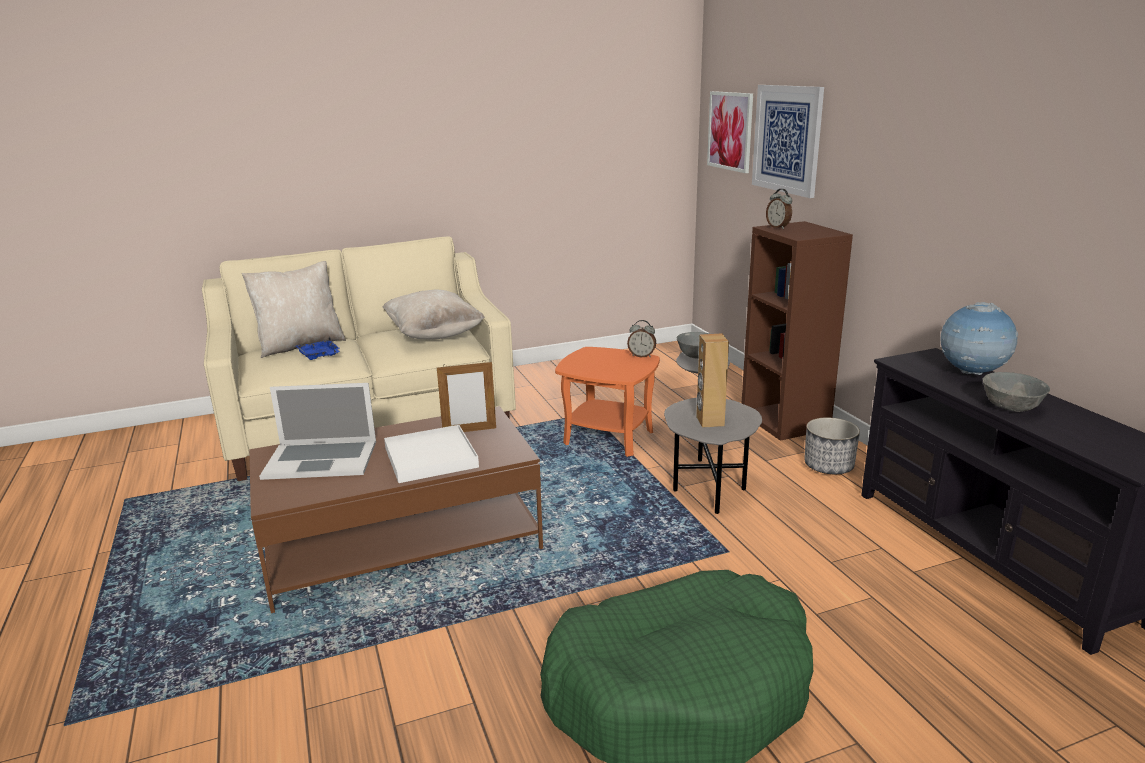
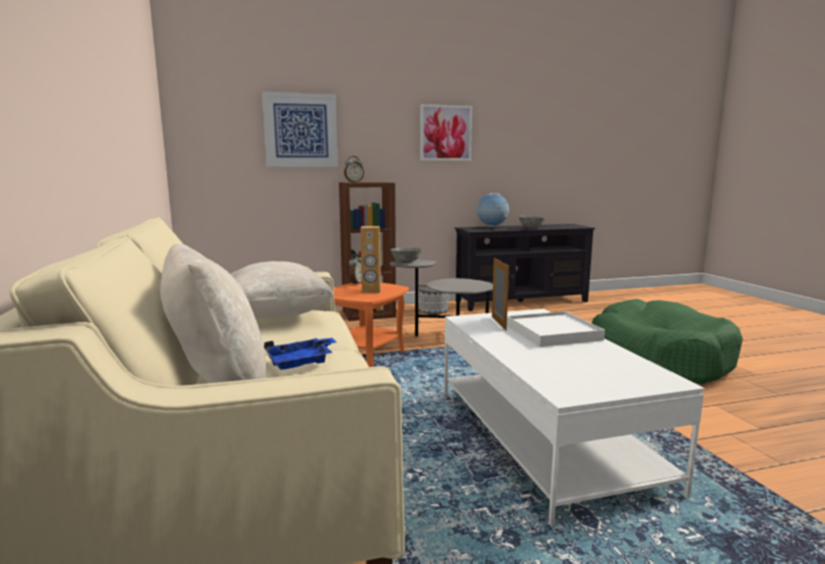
camera: 85 degrees left, 10 degrees down
brown coffee table [249,406,543,613] -> white coffee table [444,309,705,526]
laptop [259,383,376,480] -> none
brown speaker [696,333,729,428] -> brown speaker moved to [360,226,381,293]
picture [707,91,753,173] -> picture moved to [420,104,472,161]

